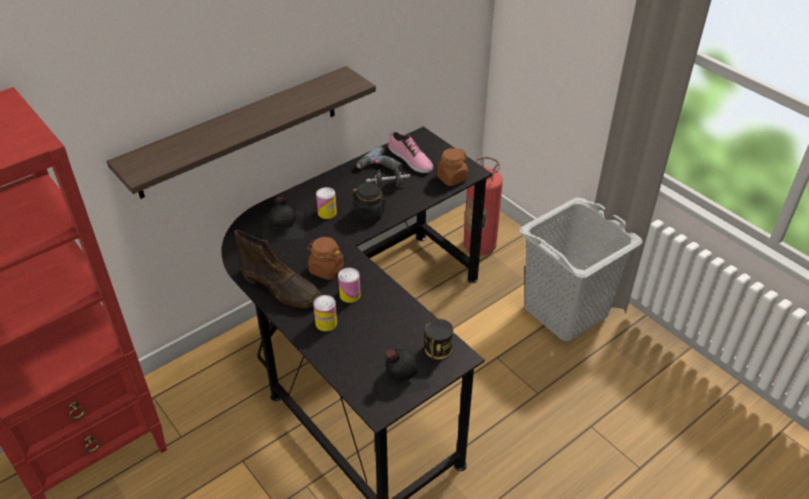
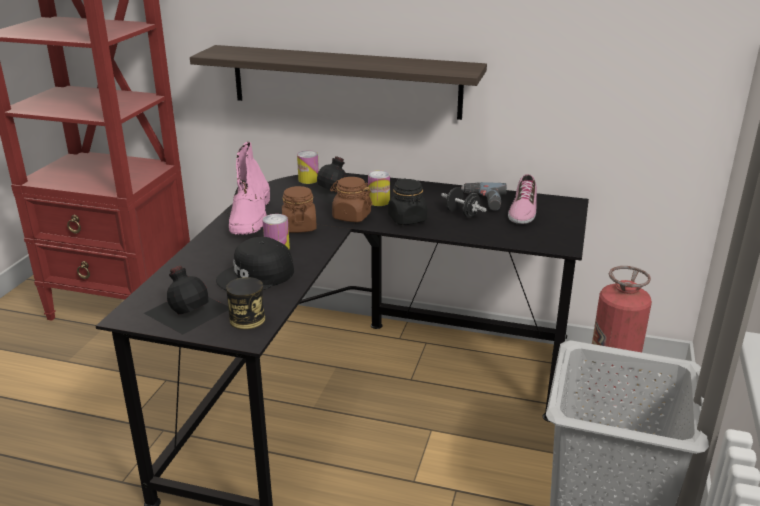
camera: 55 degrees right, 15 degrees down
brown boot [234,230,321,308] -> pink boot [229,142,270,235]
can [313,295,337,331] -> can moved to [297,150,319,184]
brown jar [437,148,468,186] -> brown jar moved to [330,177,372,222]
none -> black cap [216,237,294,290]

